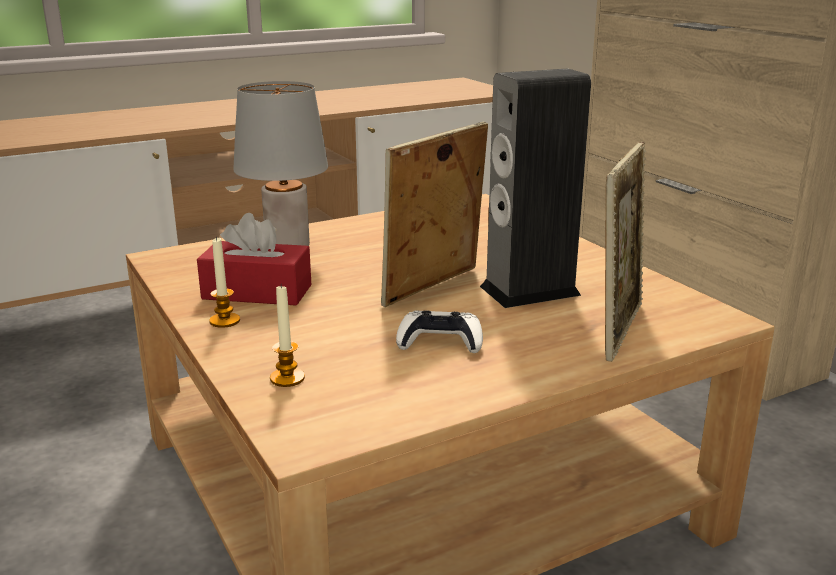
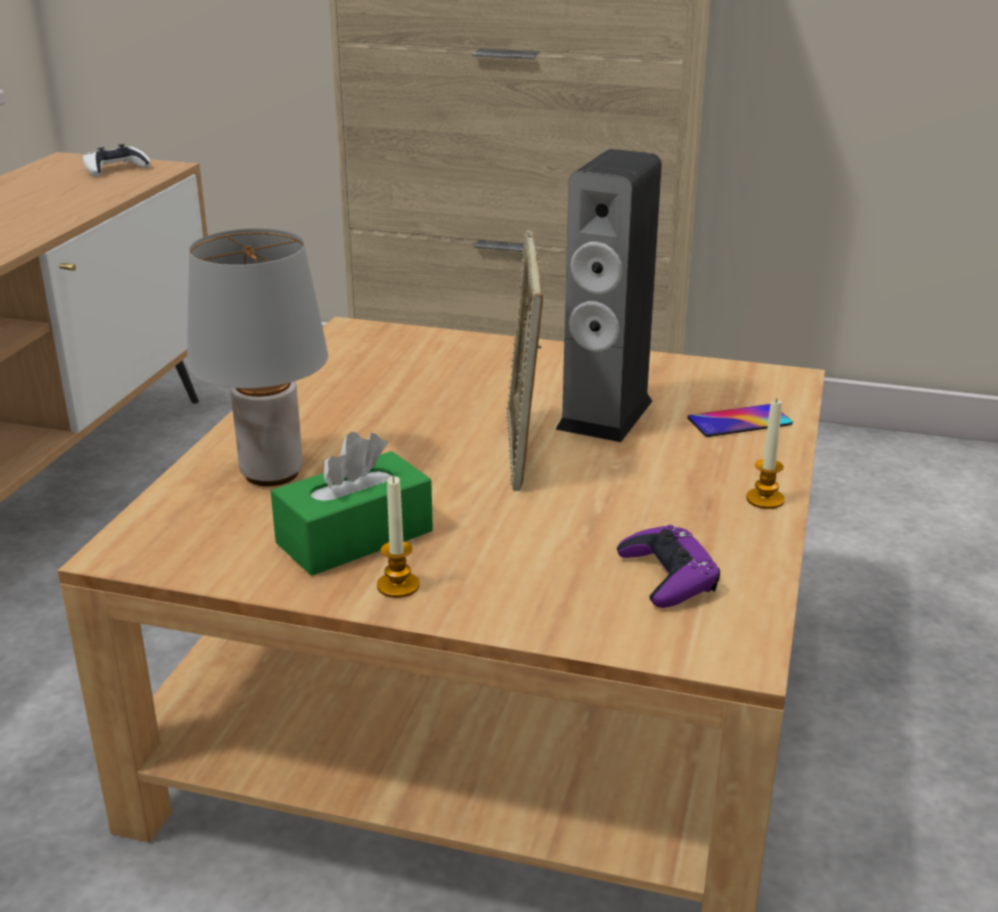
camera: 45 degrees left, 5 degrees up
red tissue box [197,213,311,306] -> green tissue box [271,432,433,576]
candle [270,285,305,387] -> candle moved to [746,399,785,509]
white game controller [396,310,483,353] -> white game controller moved to [83,144,151,177]
picture frame [603,142,646,362] -> phone [688,404,793,437]
none -> purple game controller [617,525,720,608]

